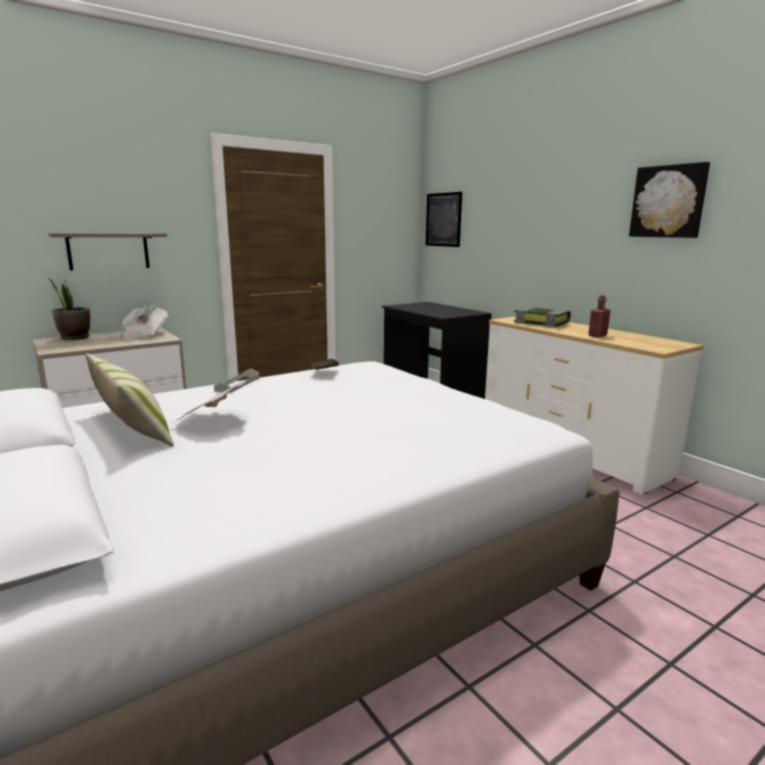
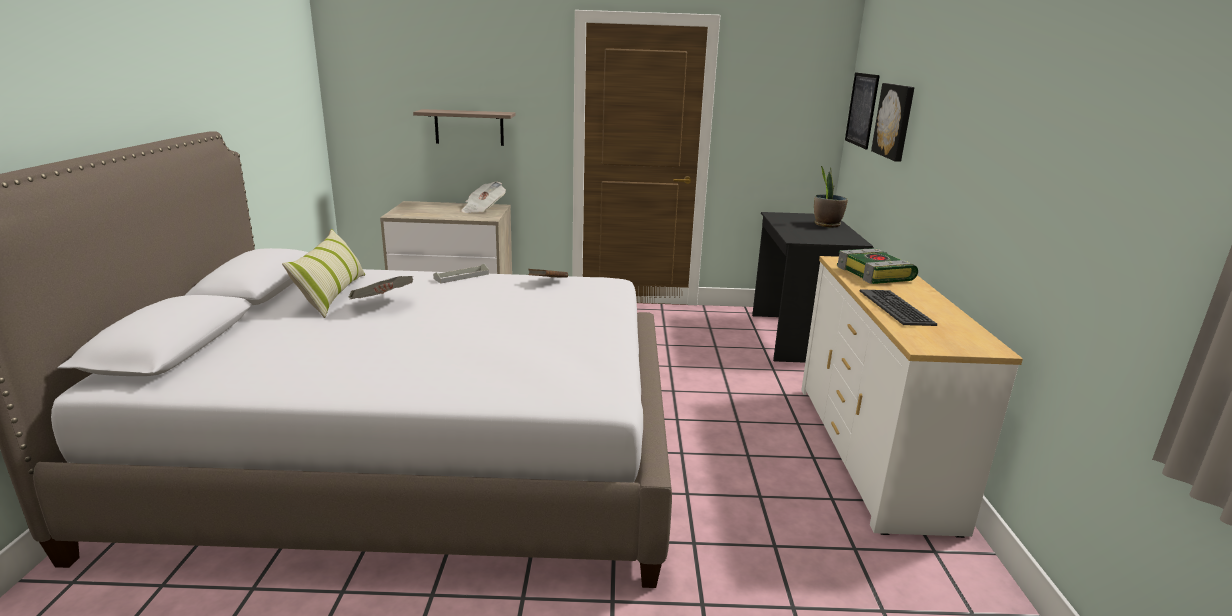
camera: 35 degrees right, 5 degrees up
potted plant [49,278,90,340] -> potted plant moved to [814,166,848,228]
red bottle [588,295,611,337] -> keyboard [859,289,937,326]
picture [629,162,710,238] -> picture moved to [871,83,915,162]

